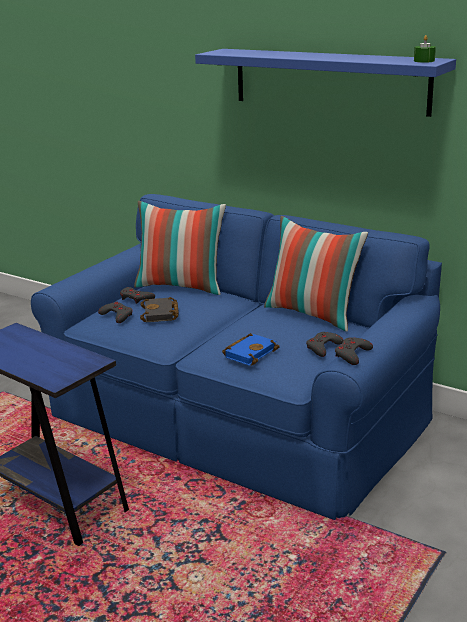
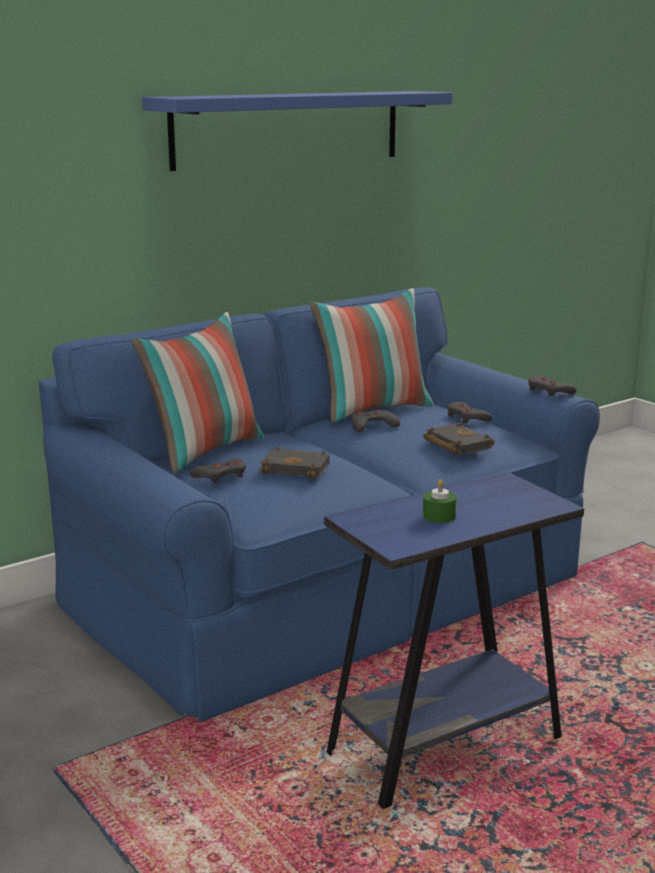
camera: 70 degrees left, 5 degrees down
grey game controller [98,301,133,323] -> grey game controller moved to [351,410,400,432]
blue book [222,333,279,365] -> black book [423,422,495,456]
green candle [414,35,436,63] -> green candle moved to [423,479,457,523]

